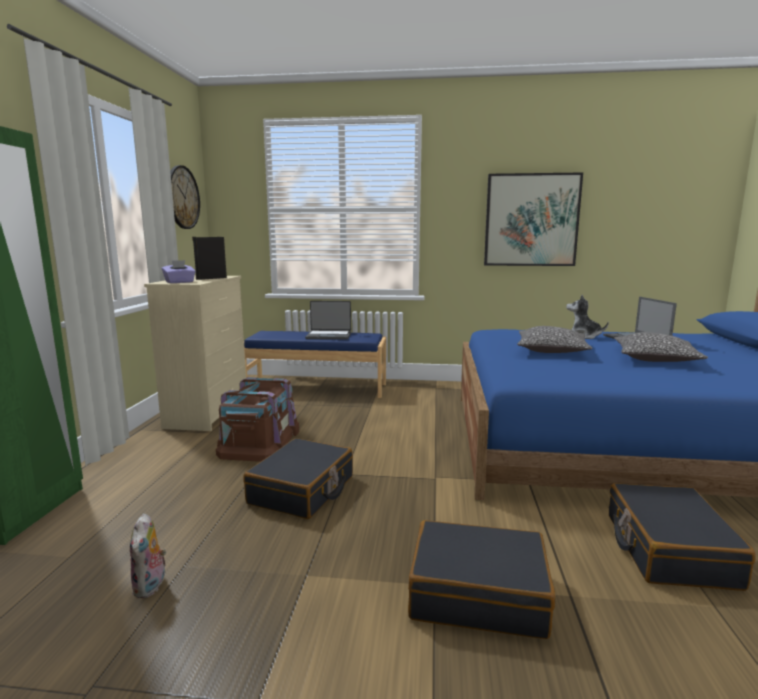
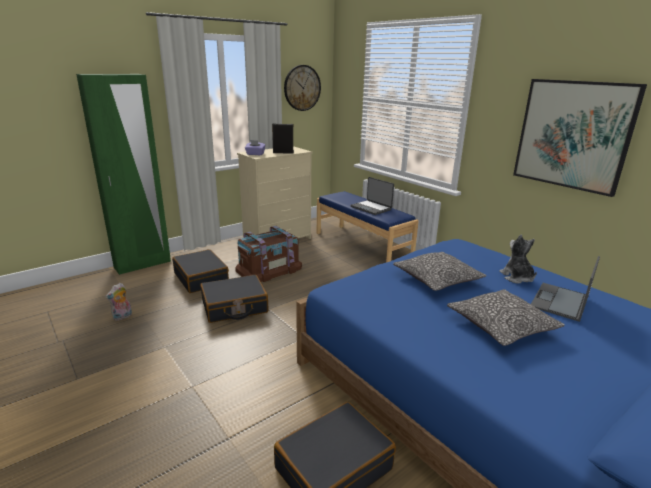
camera: 45 degrees right, 10 degrees up
black suitcase [408,520,555,639] -> black suitcase moved to [172,249,229,293]

